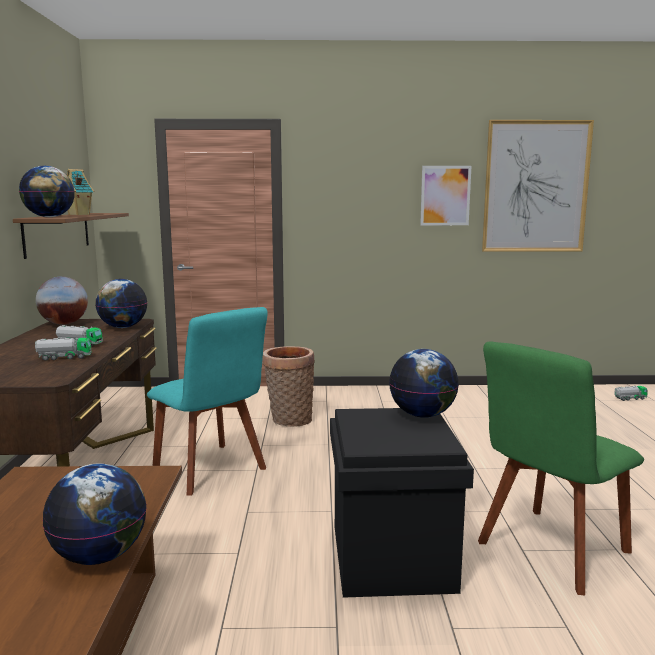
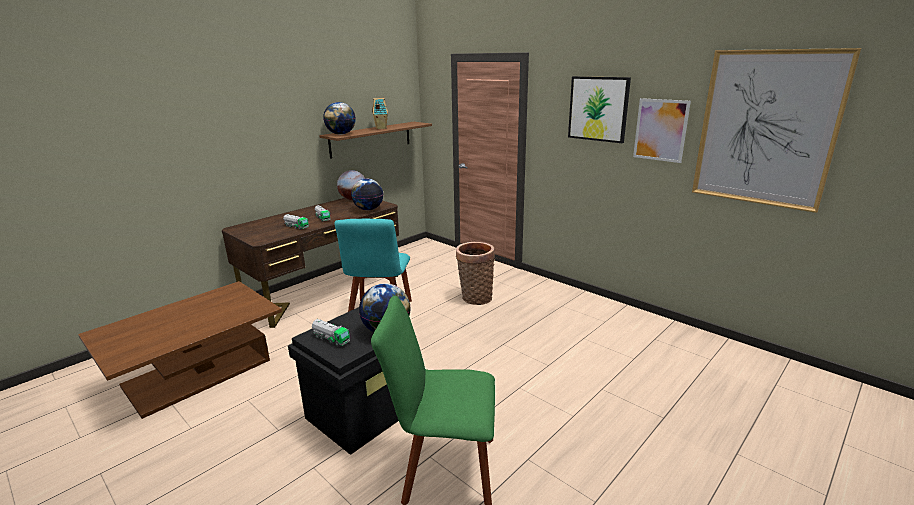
camera: 45 degrees right, 10 degrees up
globe [42,463,147,565] -> none
toy truck [614,386,648,401] -> toy truck moved to [312,319,350,346]
none -> picture [568,76,631,143]

